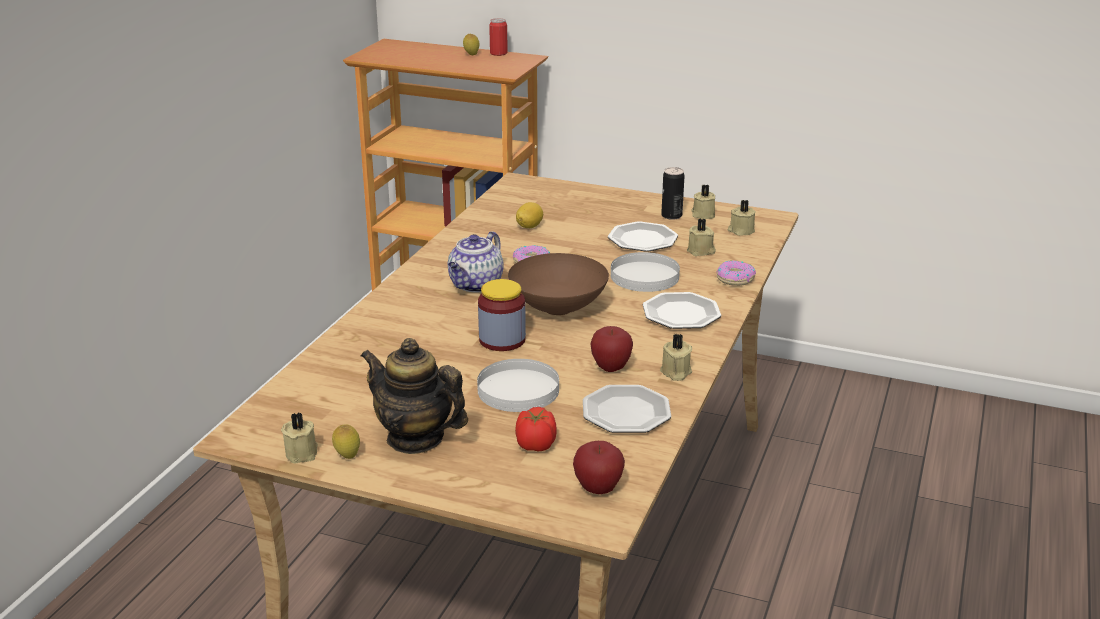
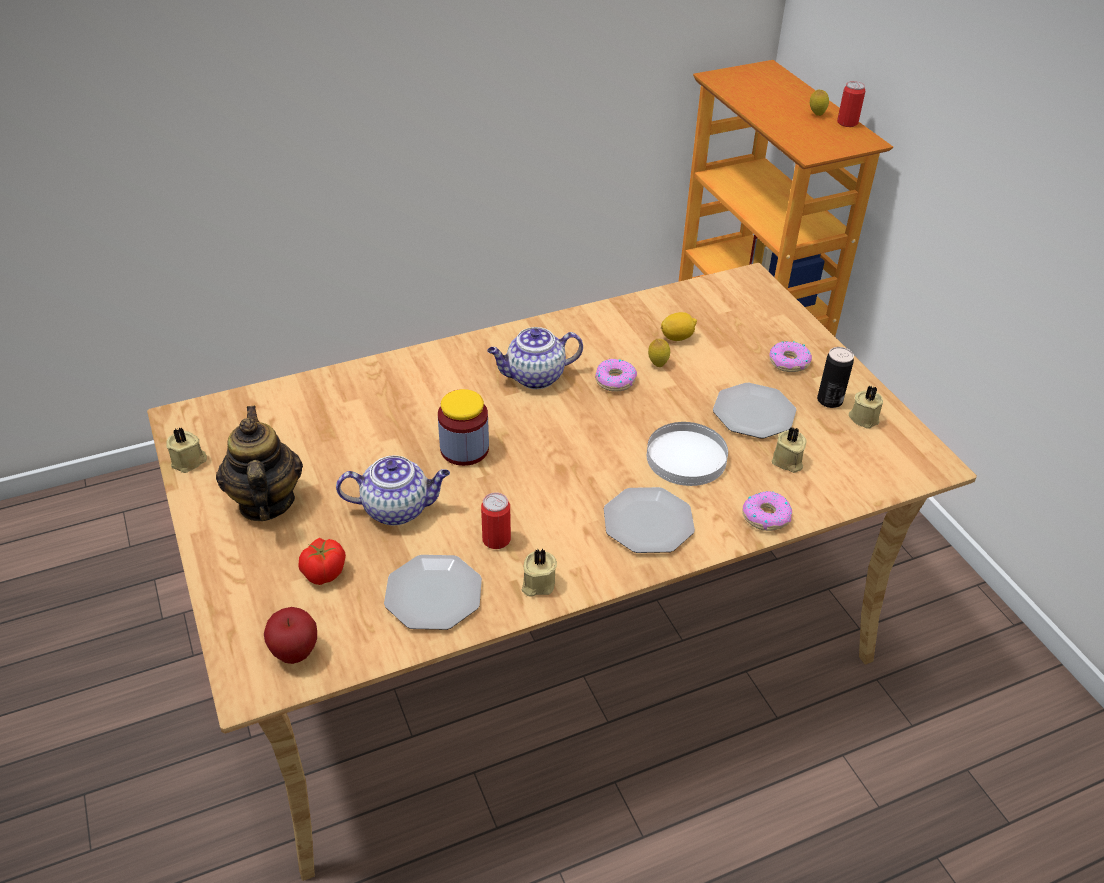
camera: 45 degrees right, 15 degrees up
lemon [332,425,360,459] -> lemon moved to [648,339,670,367]
white plate [477,359,559,412] -> teapot [336,455,450,525]
brown bowl [508,253,609,315] -> none
apple [591,326,633,372] -> can [481,492,511,549]
beige candle [728,200,756,236] -> none
none -> donut [769,341,812,372]

